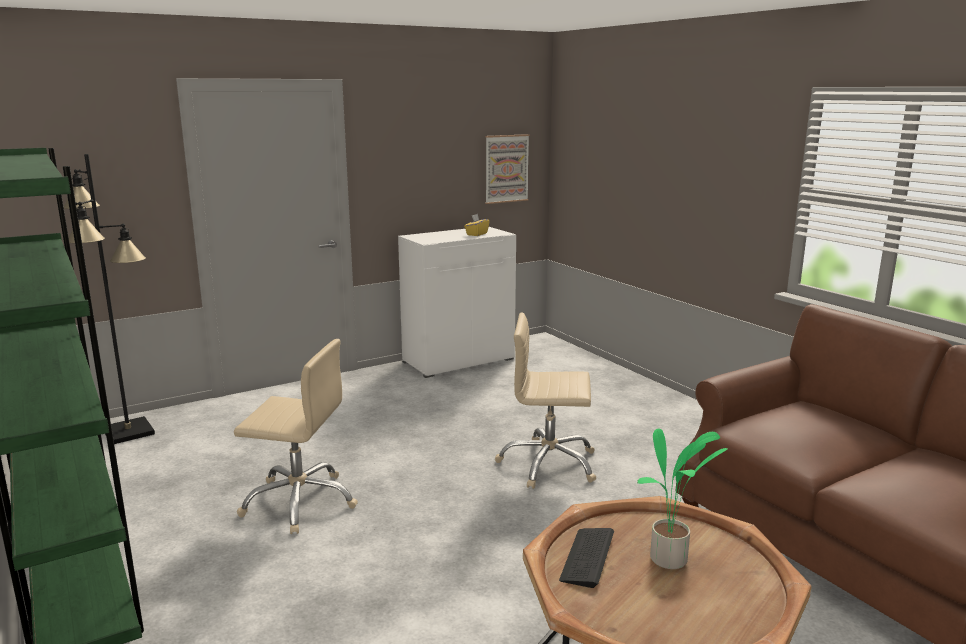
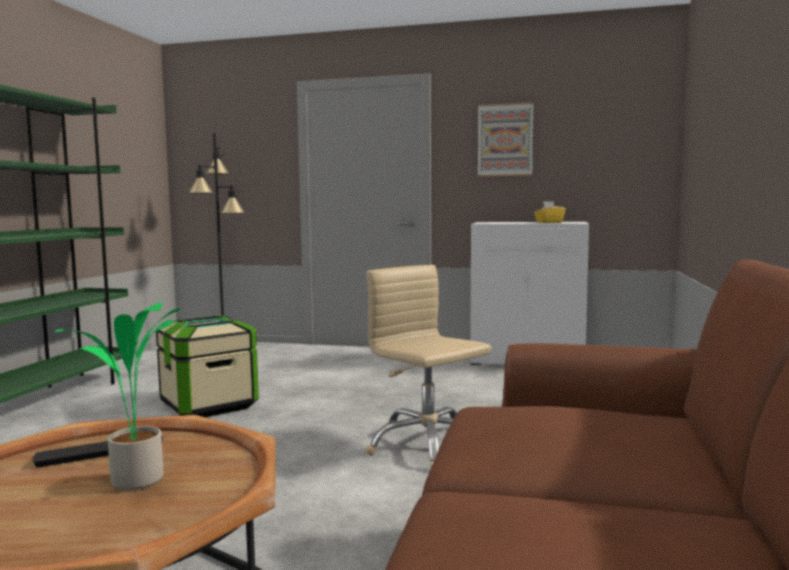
camera: 45 degrees right, 10 degrees down
beige office chair [234,339,358,534] -> storage box [156,315,259,417]
picture [485,134,530,204] -> picture moved to [478,102,533,177]

